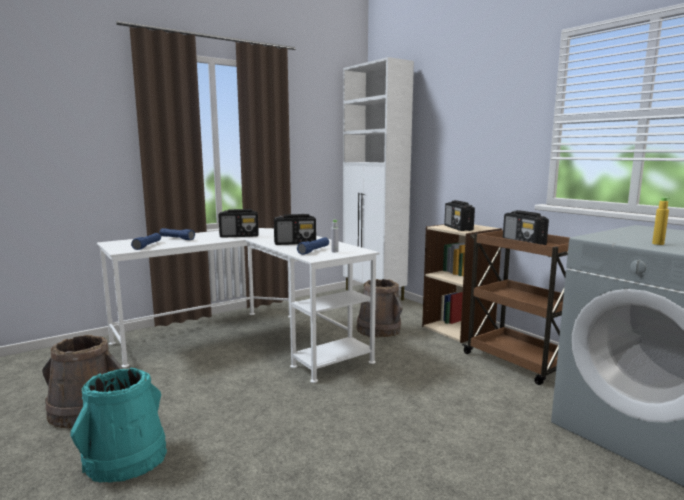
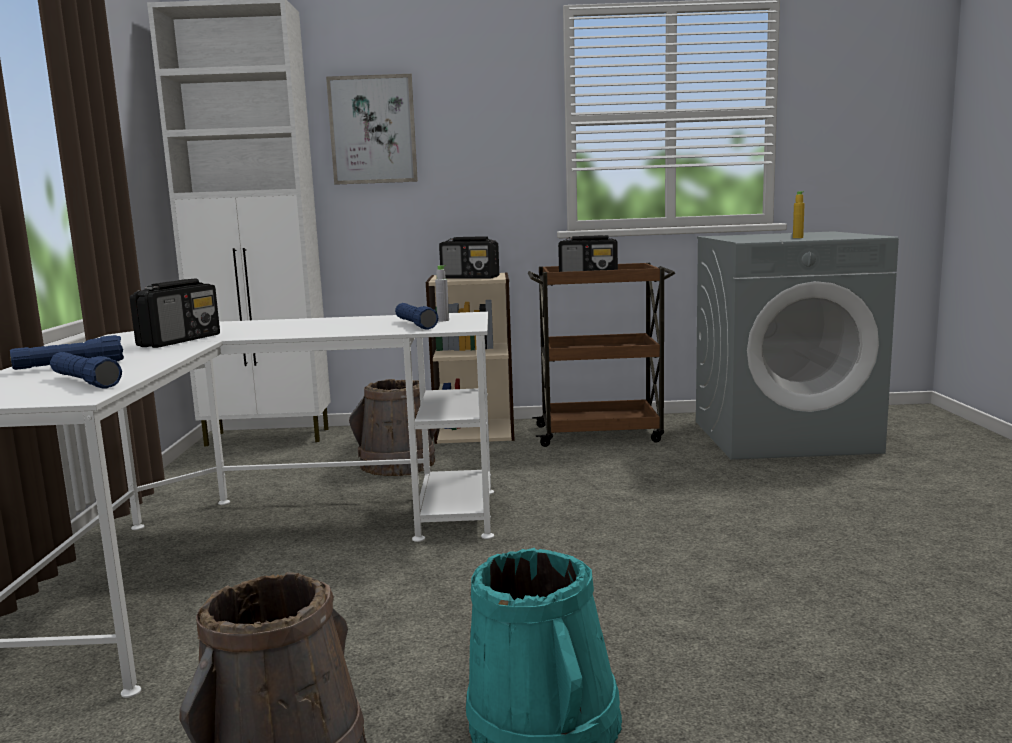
camera: 55 degrees left, 0 degrees up
radio [274,214,316,245] -> none
none -> picture [326,74,418,185]

